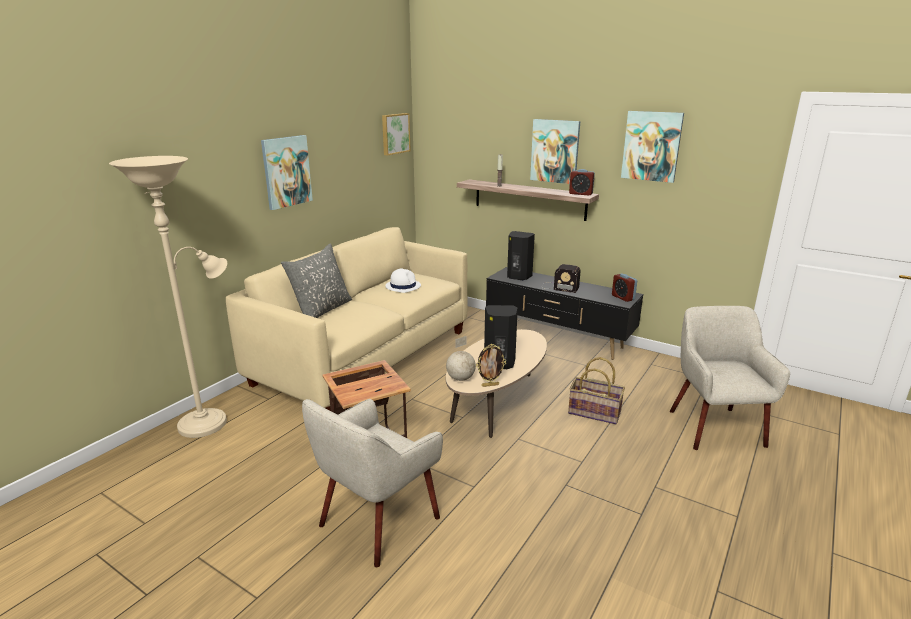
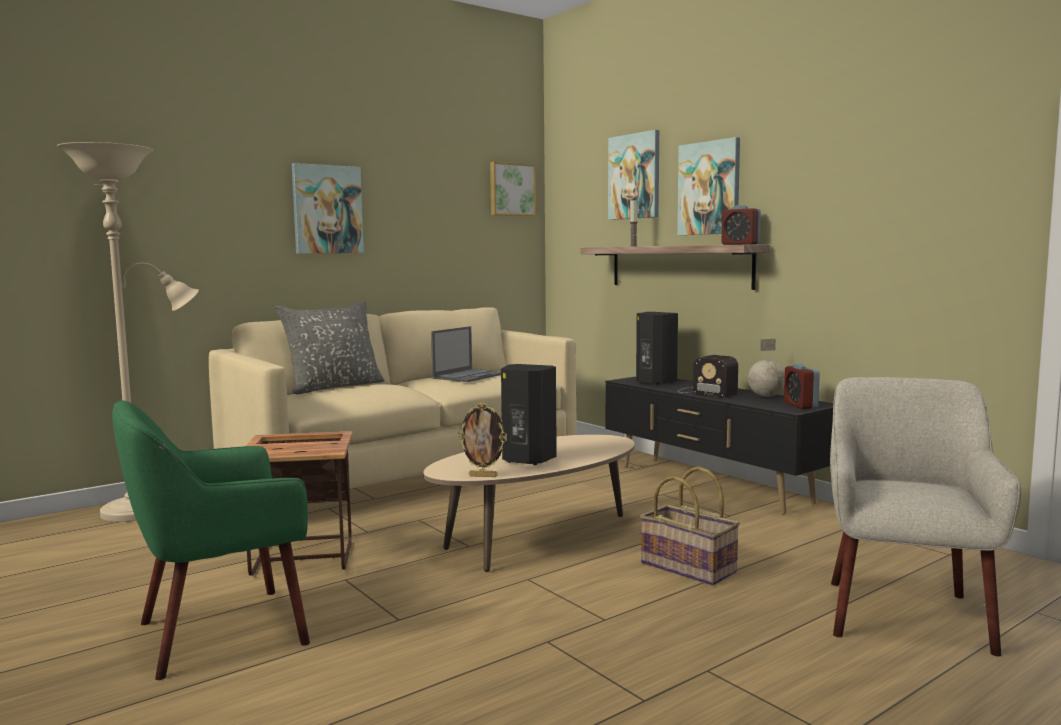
camera: 20 degrees right, 15 degrees down
beige armchair [302,399,443,567] -> green armchair [112,400,310,680]
white hat [385,268,421,293] -> laptop [431,326,501,382]
globe [446,336,476,381] -> globe moved to [748,339,785,397]
picture [621,111,684,183] -> picture moved to [608,130,659,220]

